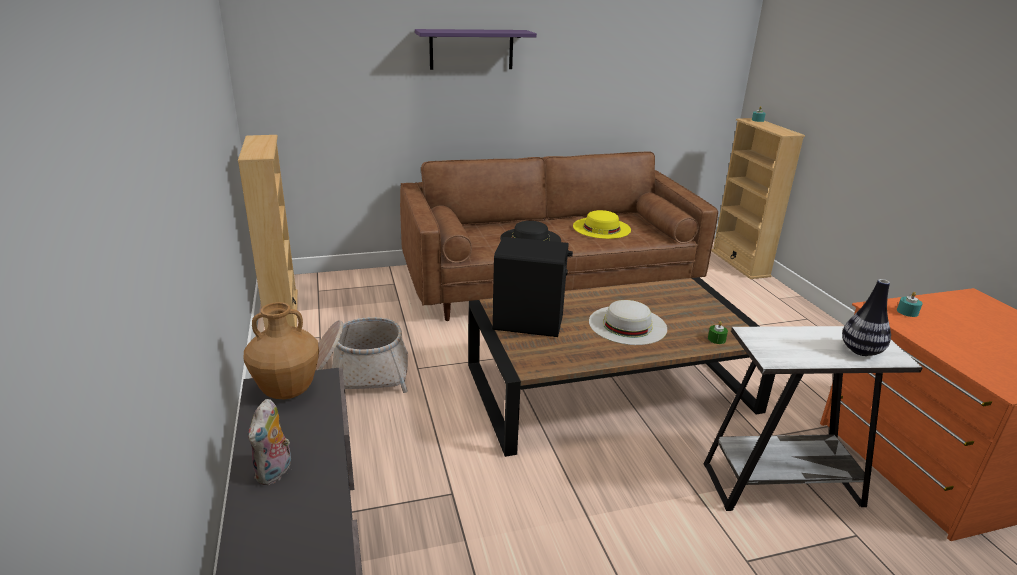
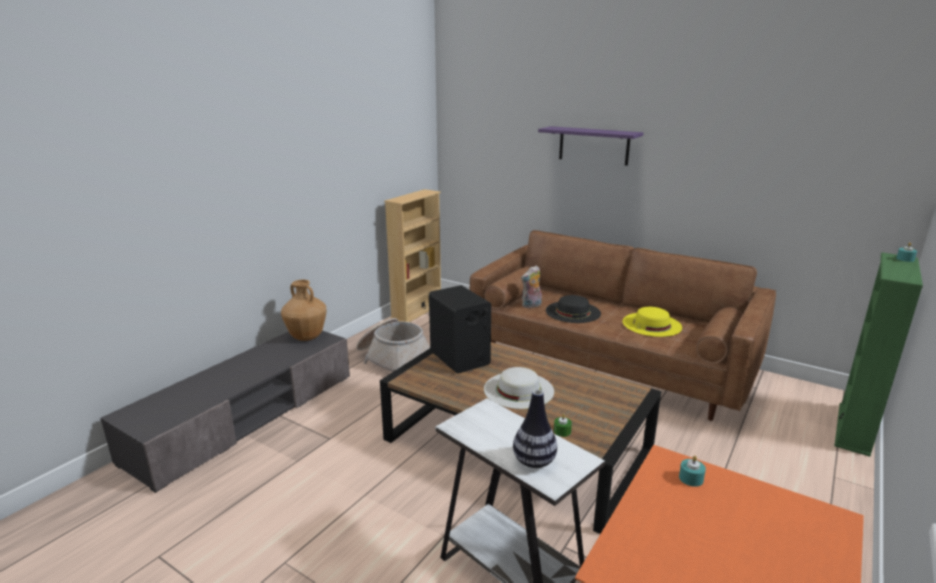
camera: 50 degrees right, 5 degrees down
plush toy [248,399,291,485] -> plush toy moved to [521,265,542,308]
beige bookcase [711,118,805,279] -> green bookcase [834,253,923,457]

